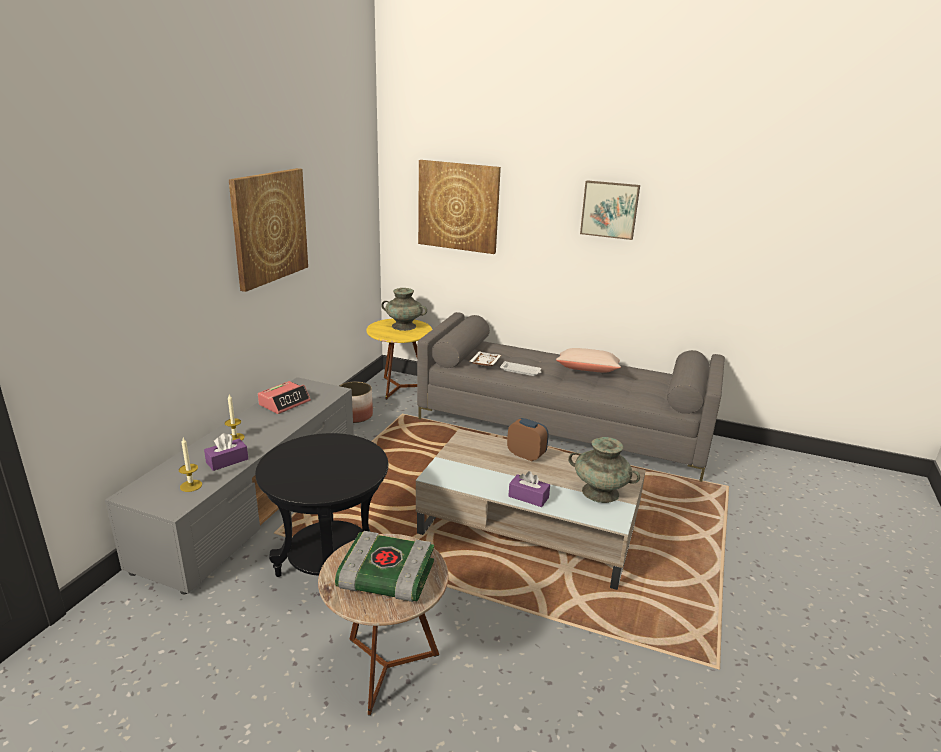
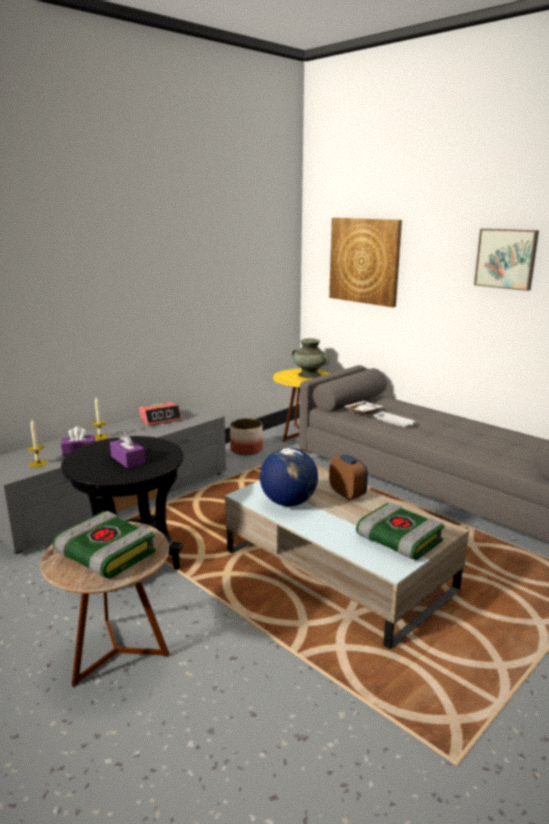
camera: 25 degrees right, 5 degrees down
picture [229,168,308,292] -> none
purple tissue box [508,471,550,507] -> purple tissue box moved to [110,431,145,468]
beige pillow [556,348,621,373] -> none
turquoise vase [568,437,640,503] -> book [356,502,445,560]
none -> globe [260,448,318,506]

